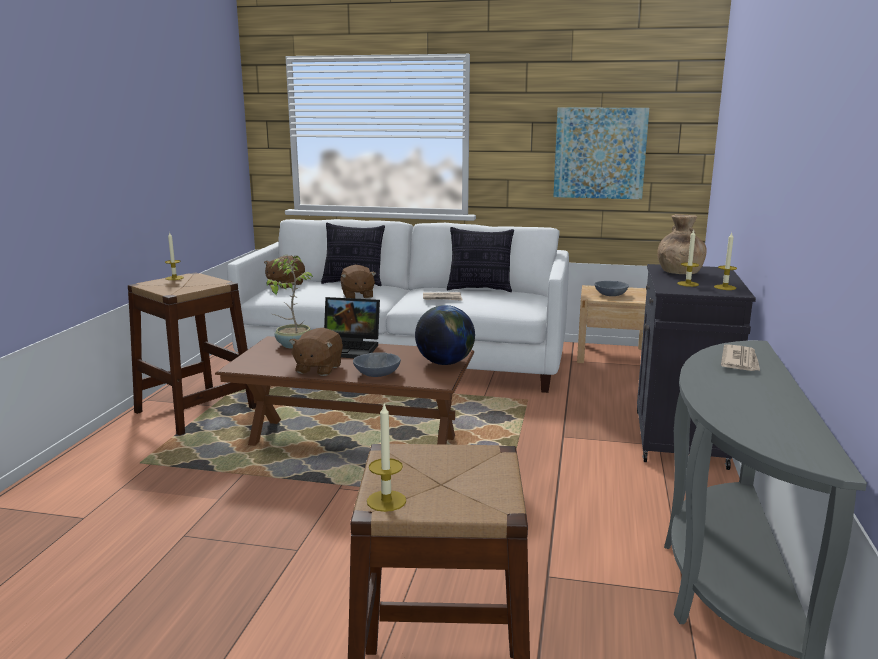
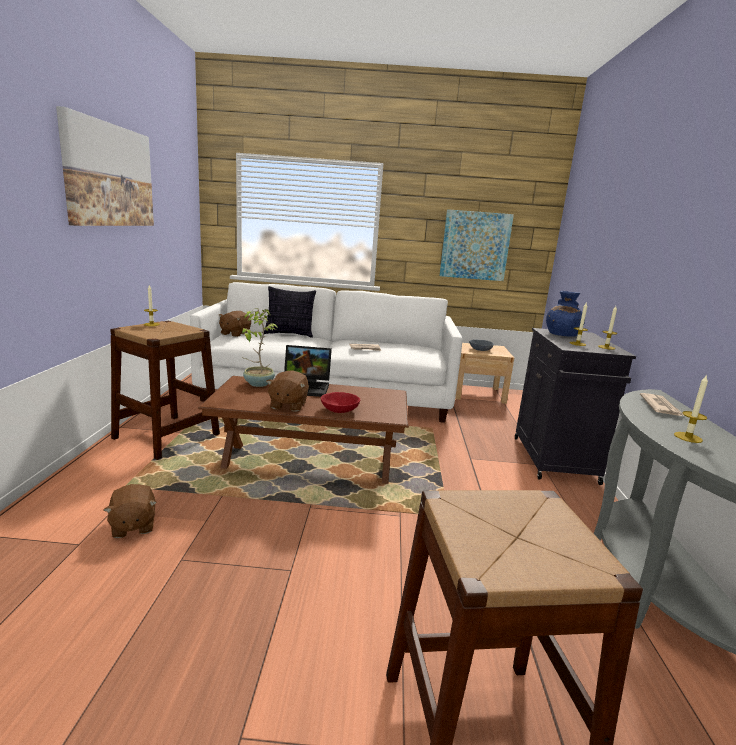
camera: 10 degrees left, 0 degrees up
brown plush toy [340,265,376,299] -> brown plush toy moved to [104,484,157,538]
grey bowl [353,352,401,377] -> red bowl [321,392,360,413]
candle [367,404,406,512] -> candle moved to [674,374,708,443]
globe [415,305,475,365] -> none
pillow [447,227,514,292] -> none
brown vase [657,214,706,274] -> blue vase [546,291,585,337]
none -> picture [56,106,154,226]

